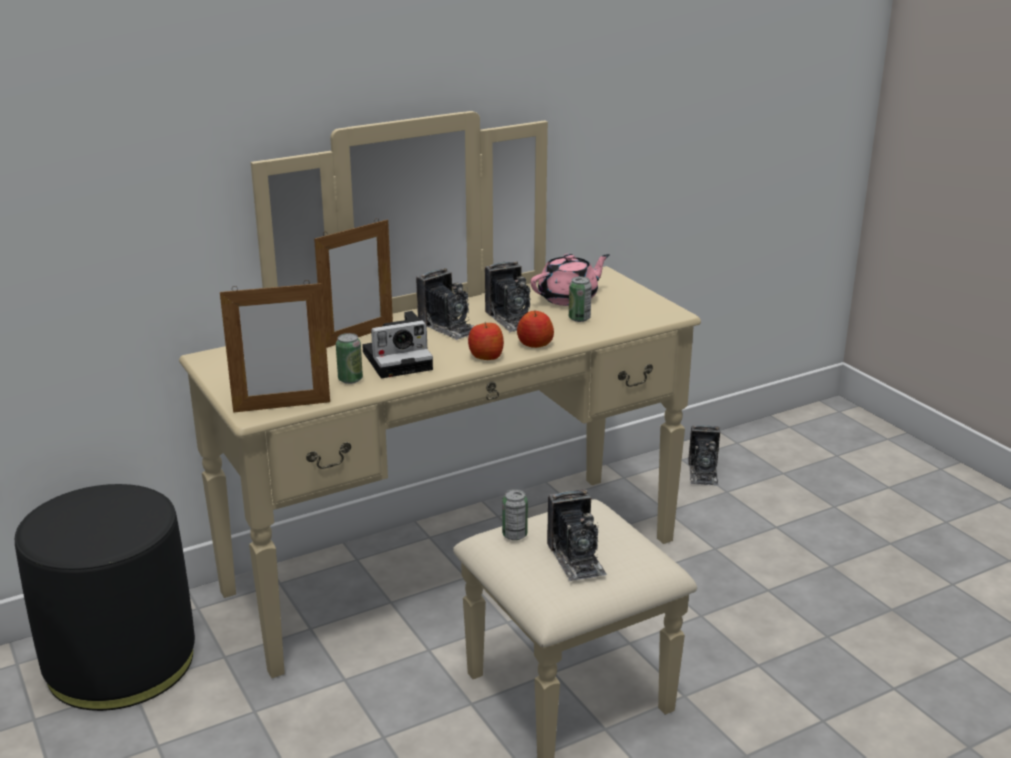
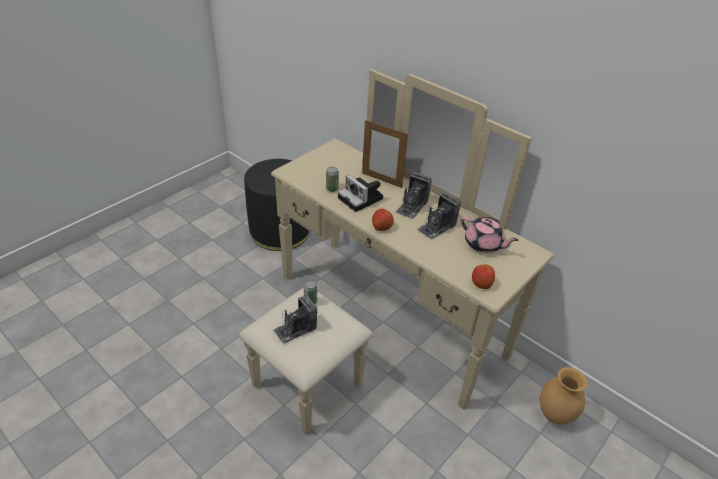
camera: 70 degrees right, 15 degrees up
picture frame [220,280,330,413] -> none
apple [517,311,554,348] -> apple moved to [472,265,495,289]
can [569,276,592,322] -> none
camera [688,425,720,486] -> brown vase [540,367,587,425]

